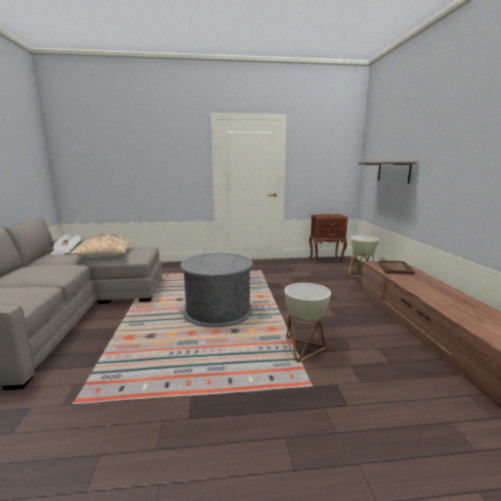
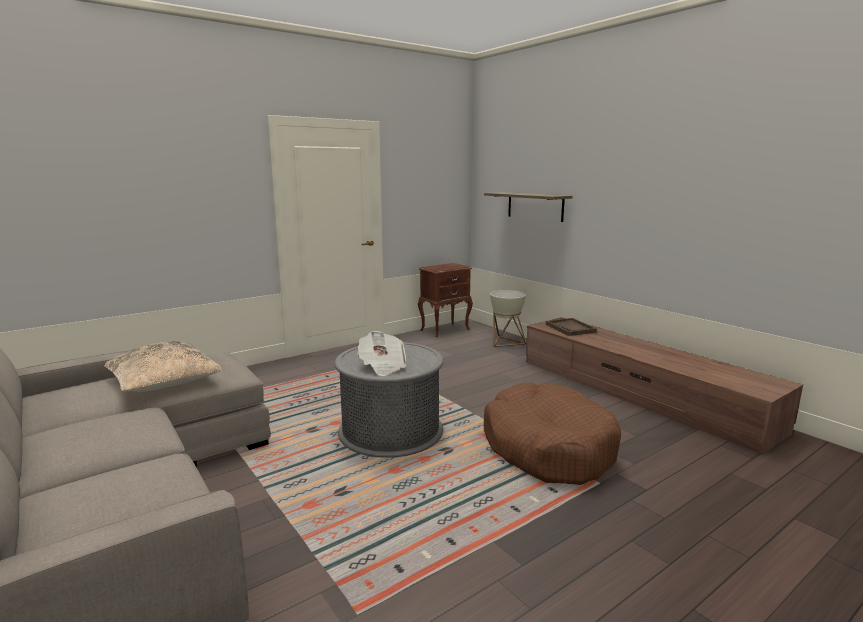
camera: 30 degrees left, 0 degrees up
newspaper [51,233,81,255] -> newspaper moved to [357,331,406,376]
planter [284,283,331,362] -> brown dog bed [484,382,621,485]

